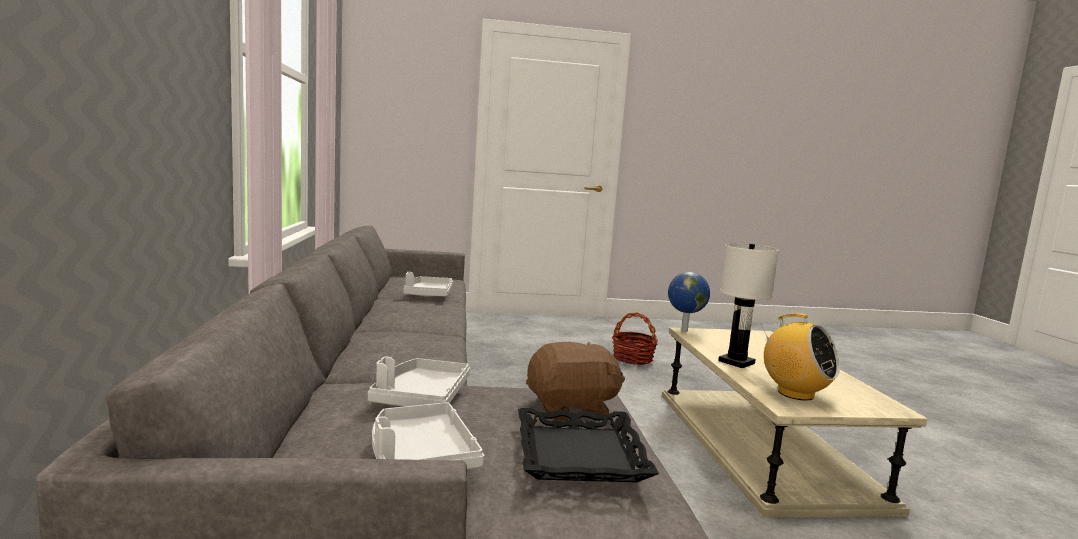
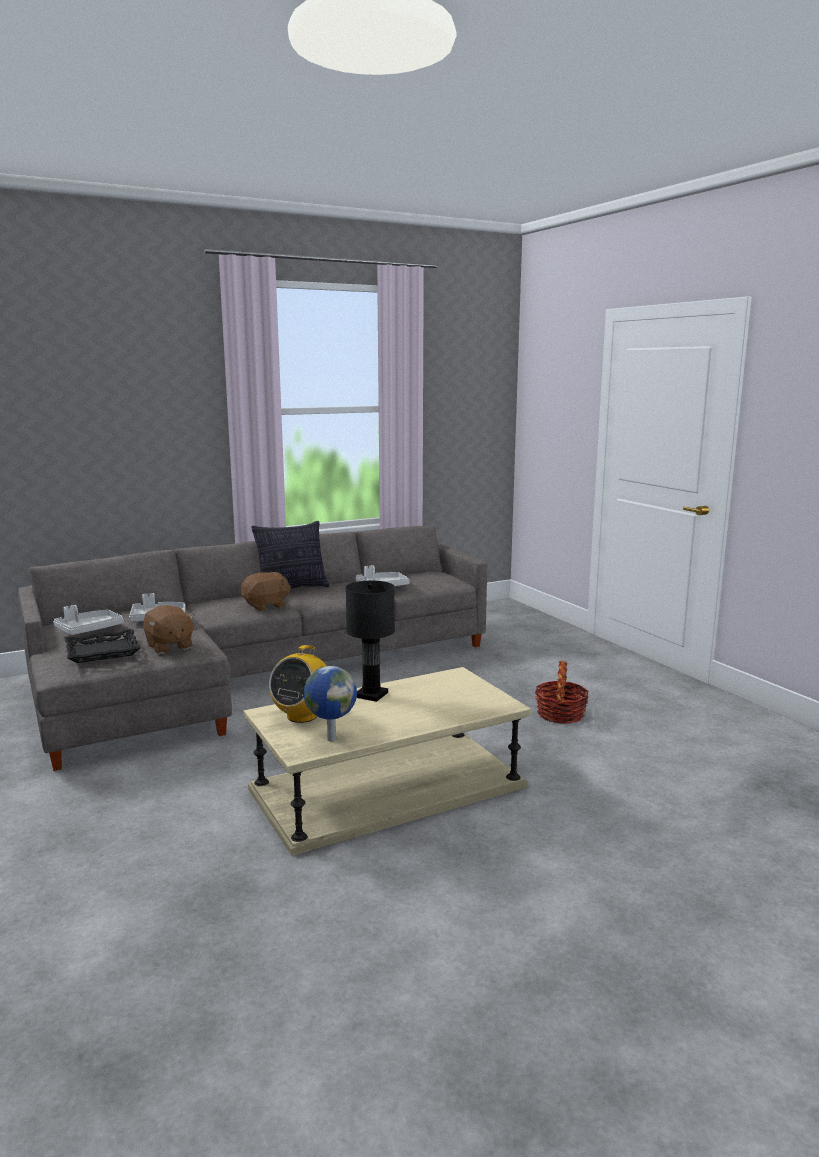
camera: 70 degrees right, 5 degrees up
globe [668,272,710,332] -> globe moved to [304,666,357,742]
white table lamp [718,243,779,368] -> black table lamp [346,581,395,702]
none -> brown plush toy [241,572,291,611]
none -> pillow [251,521,329,589]

